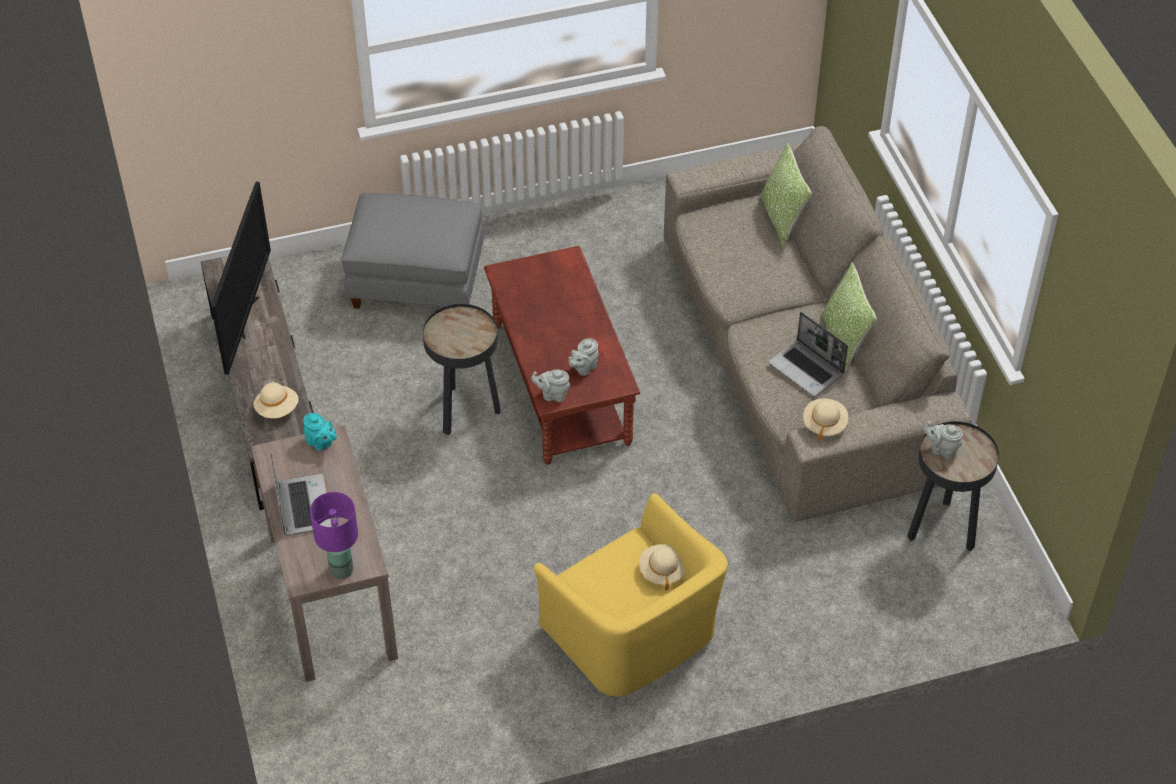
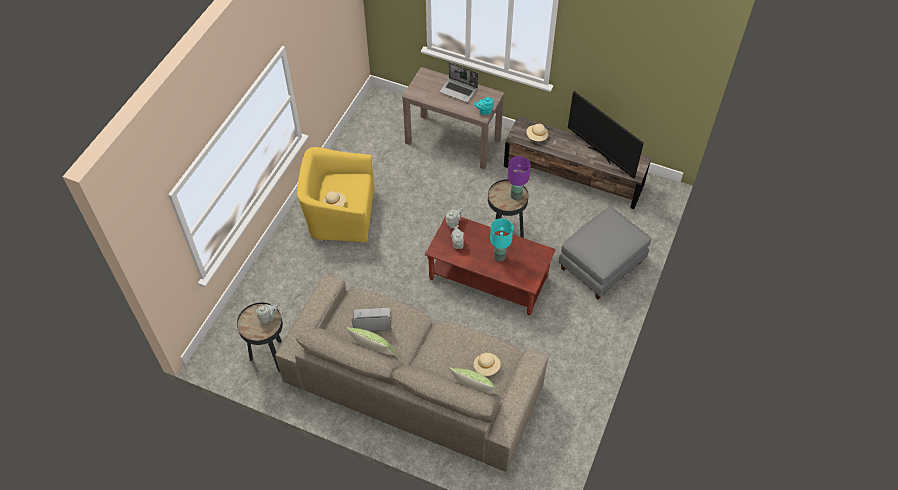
camera: 130 degrees right, 5 degrees up
purple table lamp [310,492,358,579] -> purple table lamp moved to [507,156,530,200]
beige hat [803,399,848,441] -> beige hat moved to [474,353,501,376]
none -> turquoise table lamp [490,218,513,262]

